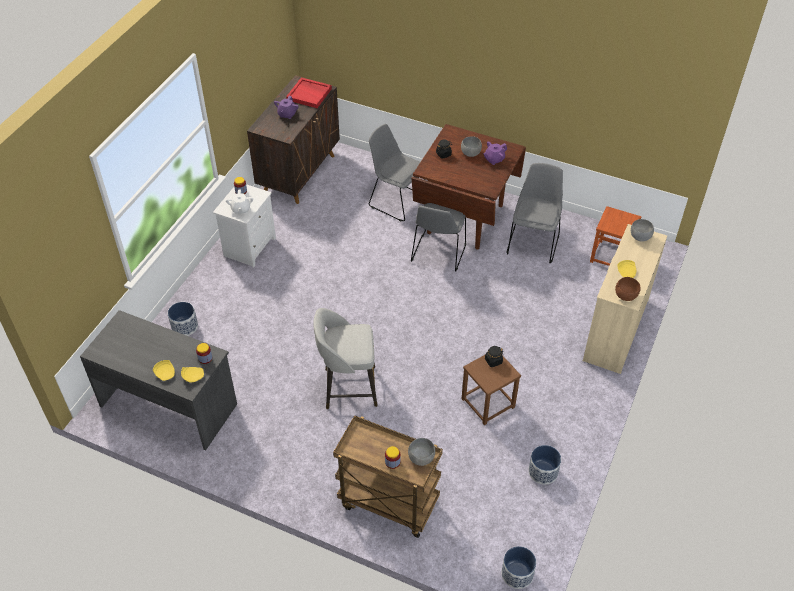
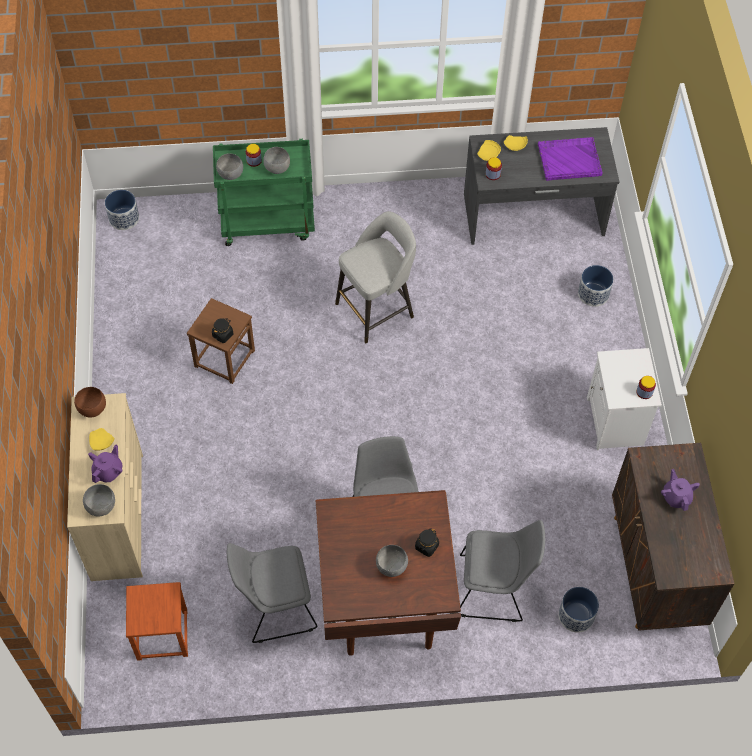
camera: 150 degrees right, 10 degrees up
white teapot [226,190,253,214] -> none
red tray [286,77,332,108] -> none
brown cart [333,415,443,538] -> green cart [213,139,315,246]
purple teapot [483,141,507,165] -> purple teapot moved to [88,444,122,483]
grey chair [507,163,563,263] -> grey chair turned 90 degrees clockwise [227,543,318,643]
planter [528,445,561,485] -> planter moved to [558,587,599,633]
none -> grey bowl [263,147,290,174]
none -> purple tray [538,137,603,181]

